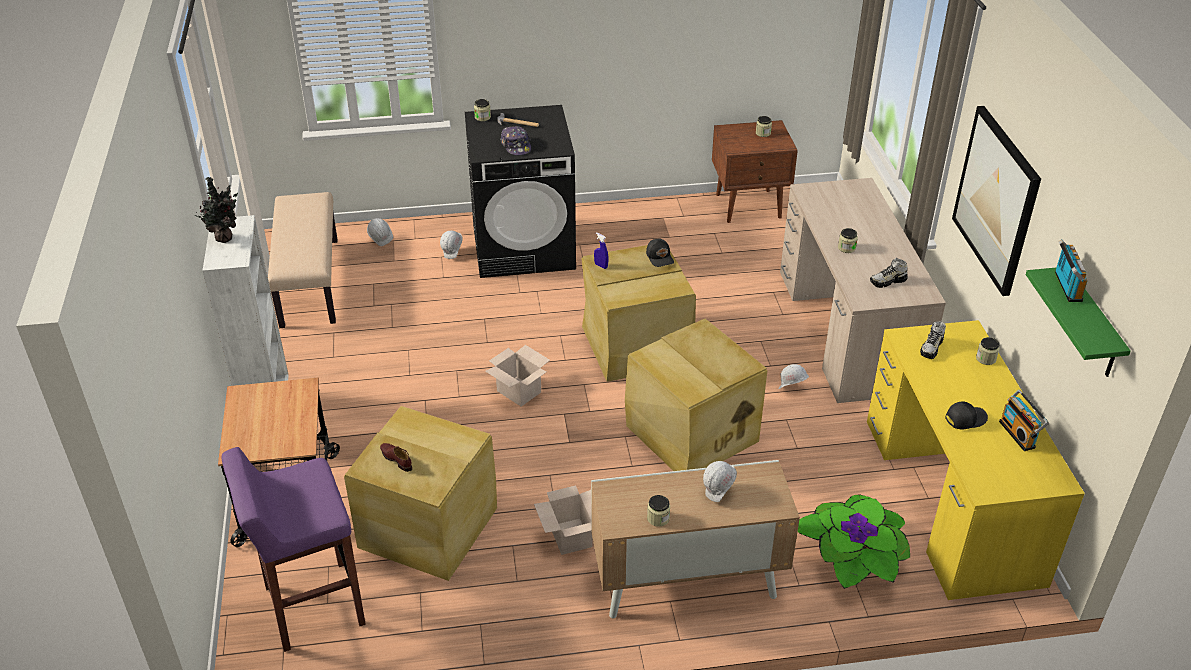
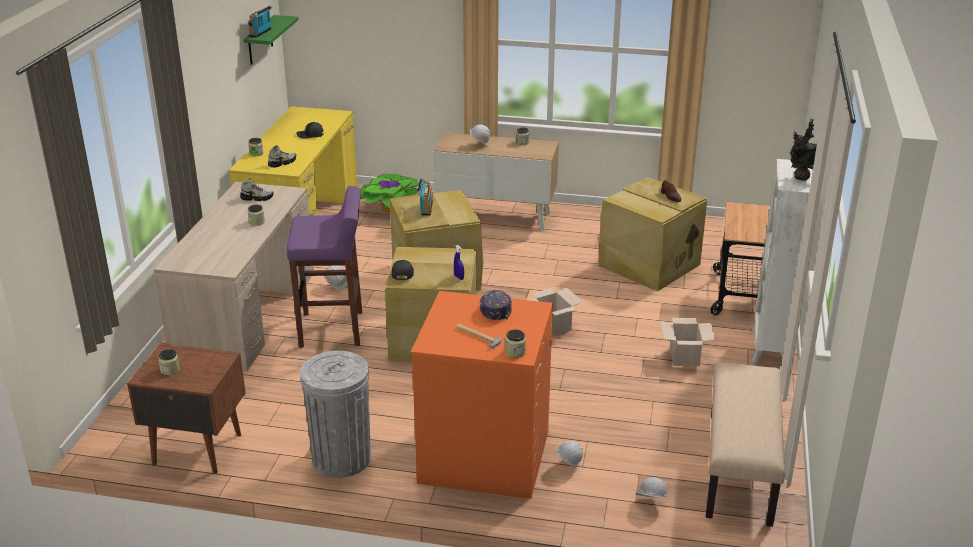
camera: 160 degrees left, 10 degrees down
purple stool [221,447,366,652] -> purple stool moved to [287,186,362,348]
black washing machine [465,105,576,278] -> orange washing machine [411,291,553,499]
cardboard box [534,485,592,555] -> cardboard box moved to [660,318,716,366]
picture [952,106,1041,296] -> none
radio [999,390,1049,451] -> radio moved to [417,178,433,216]
none -> grey trash can [300,351,371,478]

